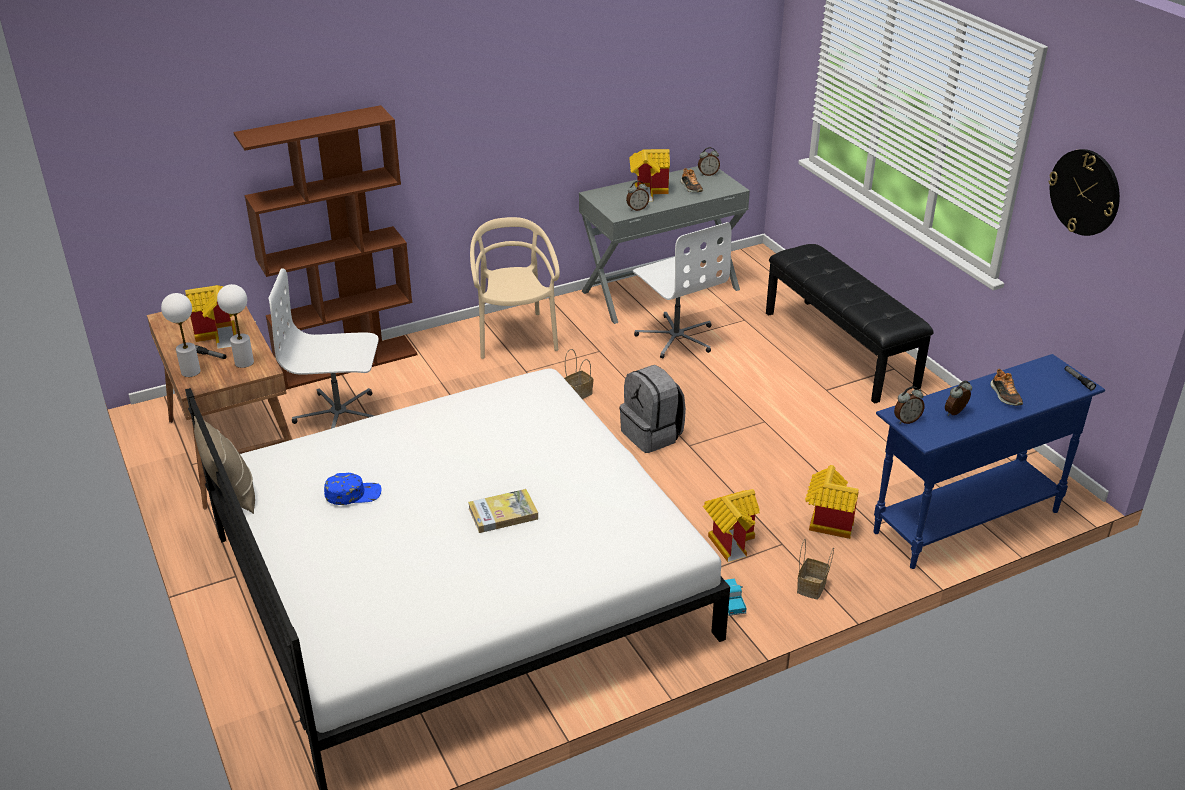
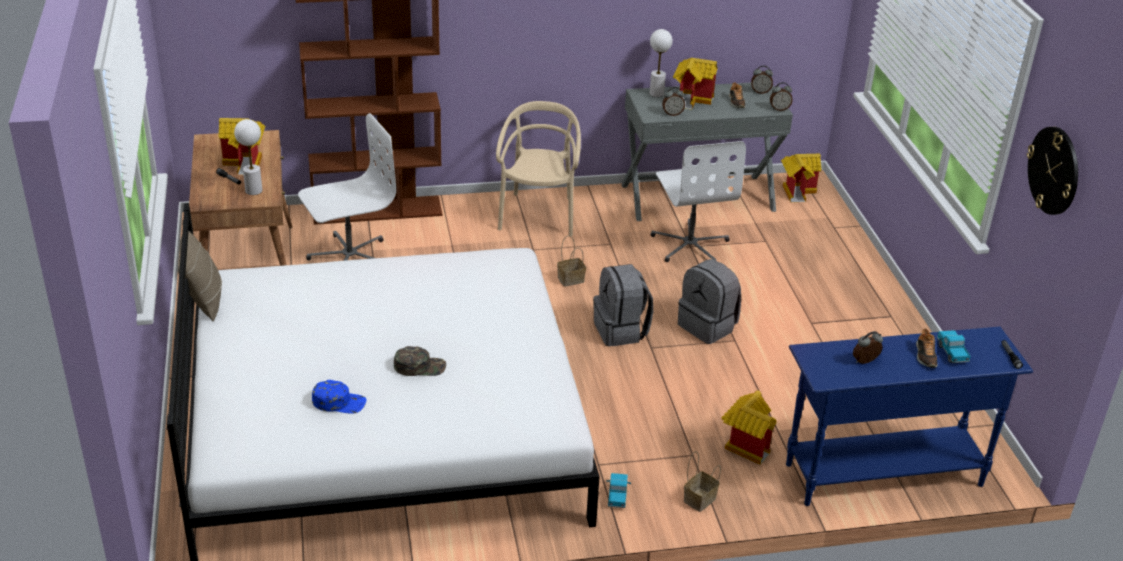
camera: 15 degrees right, 0 degrees up
white table lamp [161,293,201,377] -> white table lamp moved to [649,29,673,97]
white office chair [268,268,379,429] -> white office chair turned 135 degrees clockwise [298,113,396,261]
blue cap [324,473,382,505] -> blue cap moved to [312,380,366,414]
book [468,489,538,533] -> green cap [394,346,446,376]
toy house [703,489,760,562] -> toy house moved to [781,154,822,202]
black bench [766,244,934,404] -> none
alarm clock [894,386,925,424] -> alarm clock moved to [770,82,793,111]
none -> grey backpack [678,259,741,344]
none -> toy truck [937,330,971,363]

